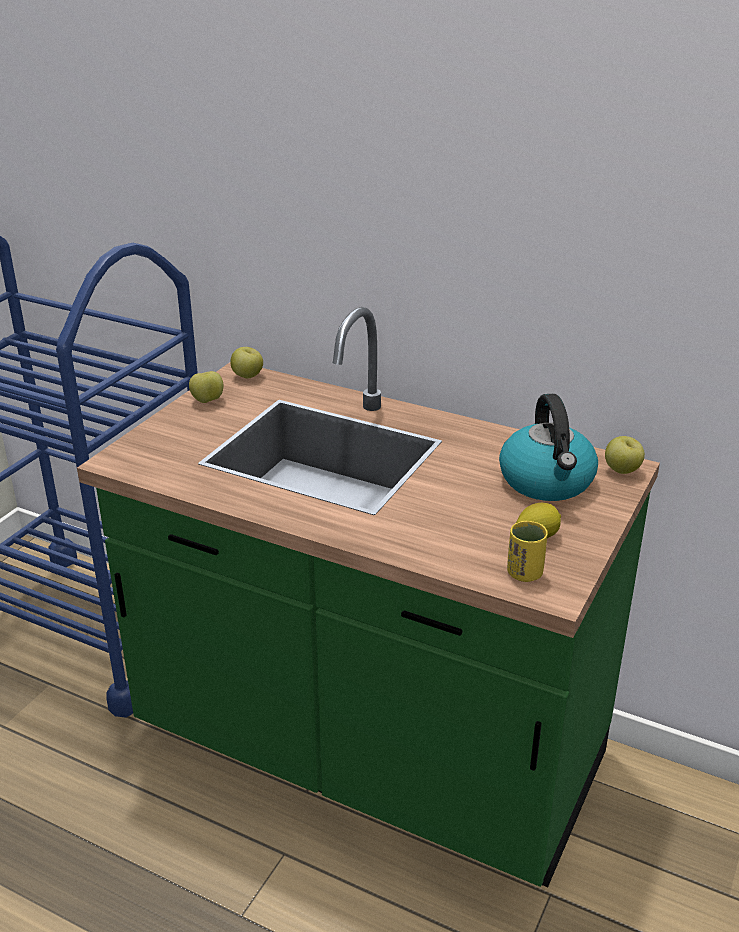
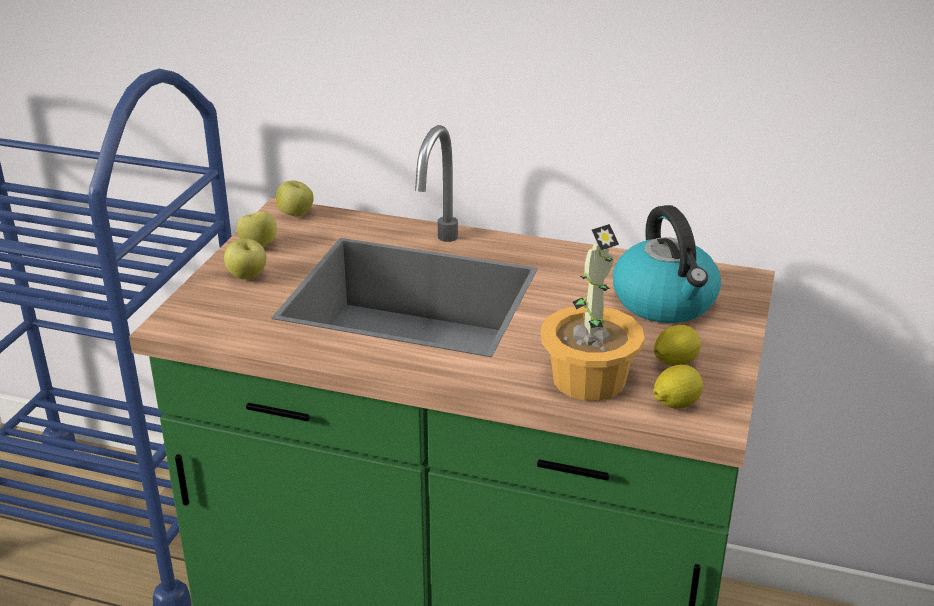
camera: 10 degrees left, 0 degrees up
yellow cup [507,521,548,582] -> lemon [653,365,703,408]
apple [605,436,645,474] -> apple moved to [224,239,266,279]
none -> potted plant [541,224,645,401]

